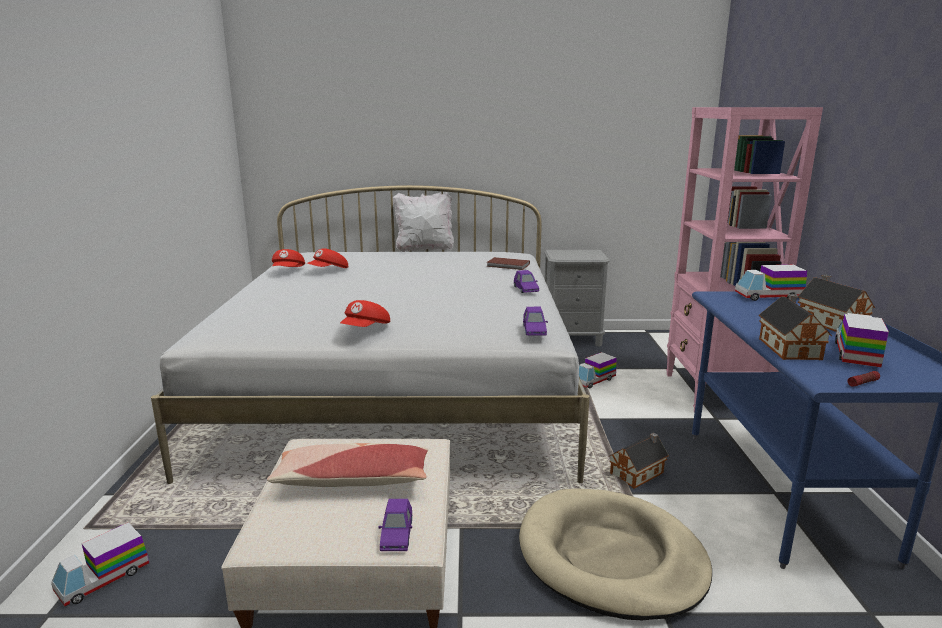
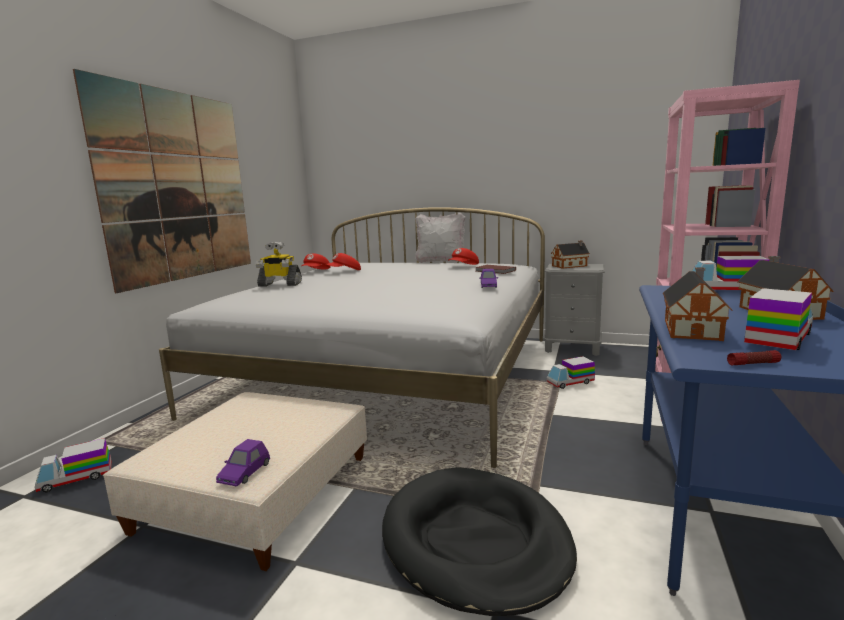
camera: 20 degrees right, 5 degrees down
pillow [267,443,428,487] -> none
red cap [340,300,390,327] -> red cap moved to [449,248,479,265]
beige dog bed [519,488,712,620] -> black dog bed [382,467,577,616]
purple toy car [523,307,548,335] -> none
toy house [609,433,669,489] -> toy house moved to [551,241,590,269]
none -> picture [73,69,251,293]
none -> toy robot [256,242,302,287]

